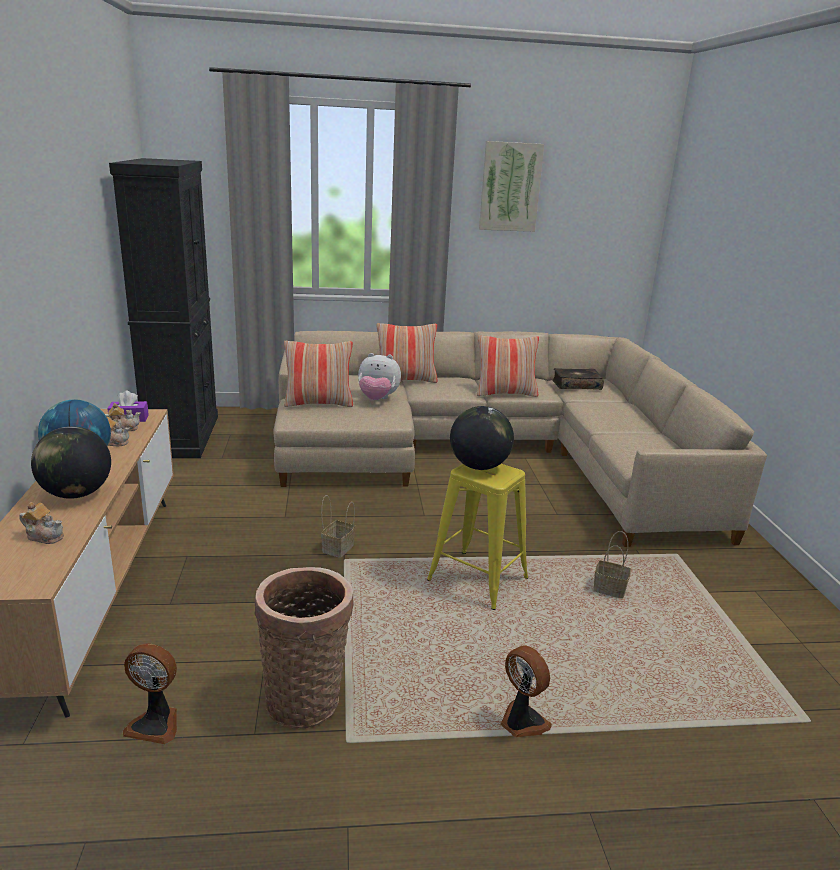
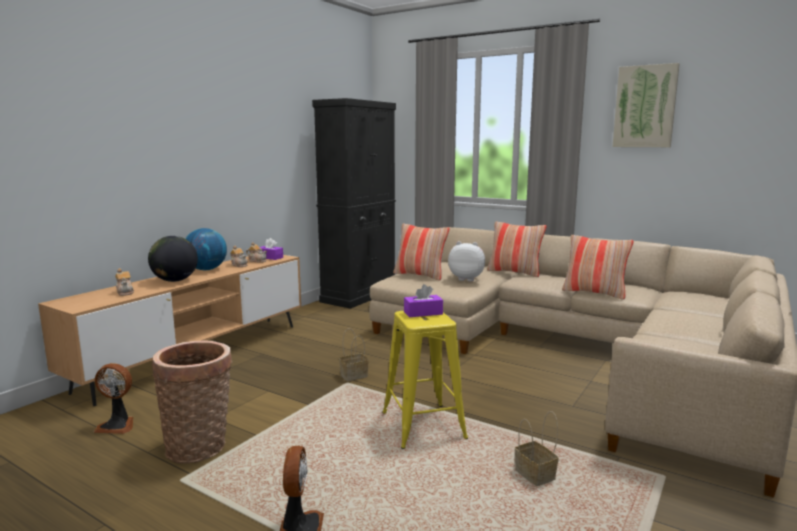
camera: 40 degrees right, 10 degrees down
fan [123,643,177,744] -> fan turned 45 degrees counterclockwise [94,363,133,434]
plush toy [358,353,401,400] -> plush toy turned 150 degrees clockwise [448,241,485,281]
globe [450,406,514,470] -> purple tissue box [404,284,443,317]
book [552,368,604,390] -> none

